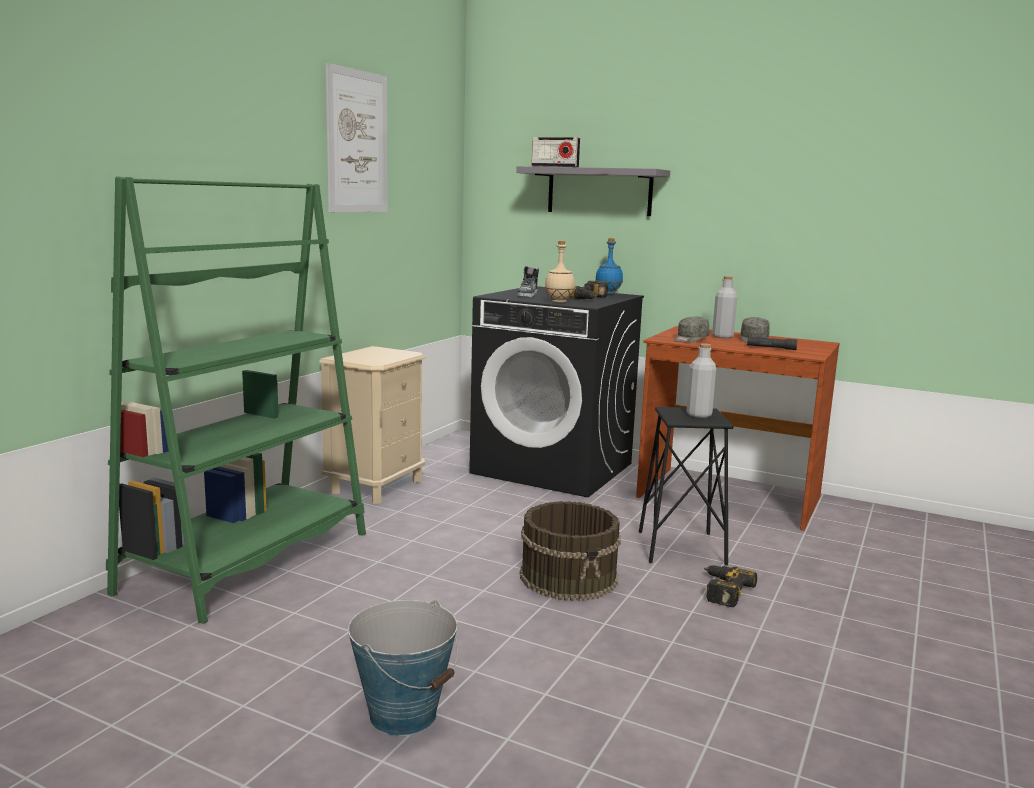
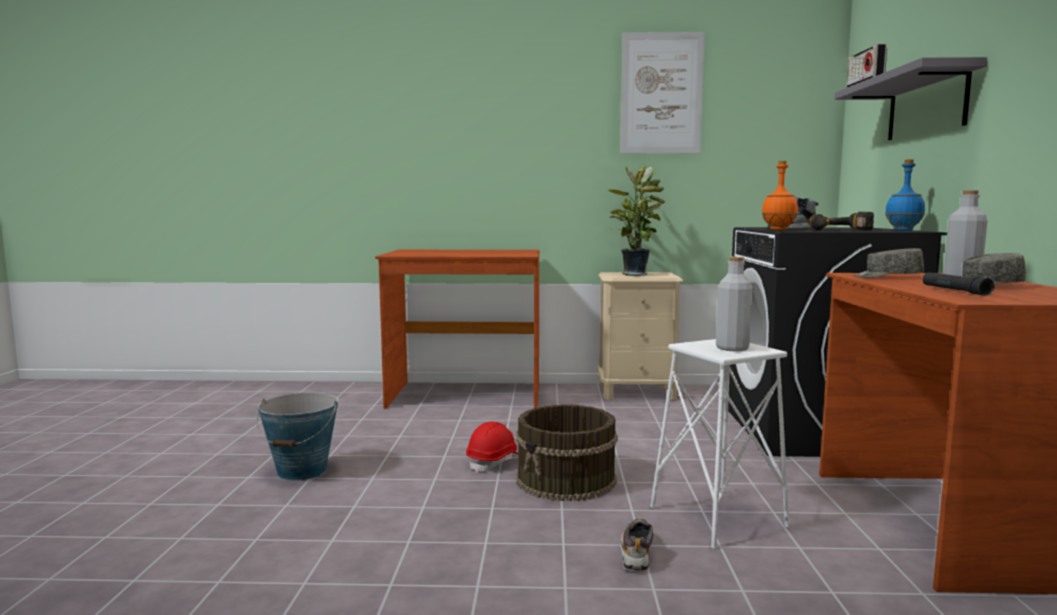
camera: 65 degrees right, 5 degrees down
green bookcase [106,177,366,624] -> brown desk [375,250,540,408]
beige bottle [545,241,575,303] -> orange bottle [762,161,798,230]
black stool [639,407,734,565] -> white stool [650,339,790,549]
power drill [704,565,757,607] -> shoe [620,518,653,572]
none -> red hard hat [466,422,518,473]
none -> potted plant [608,166,666,276]

